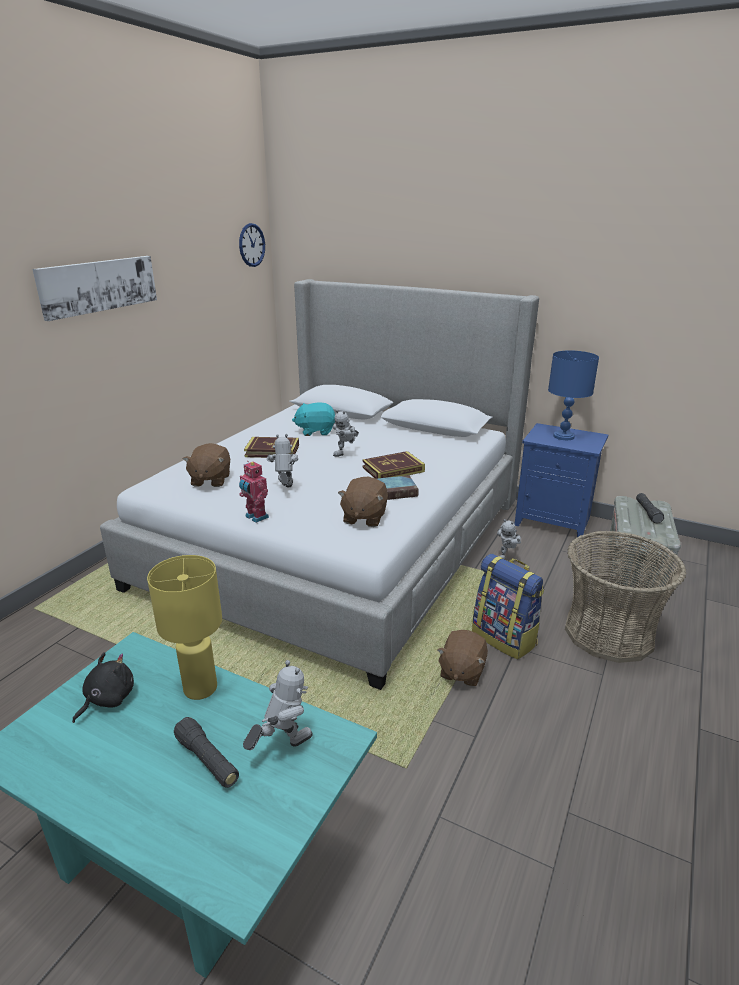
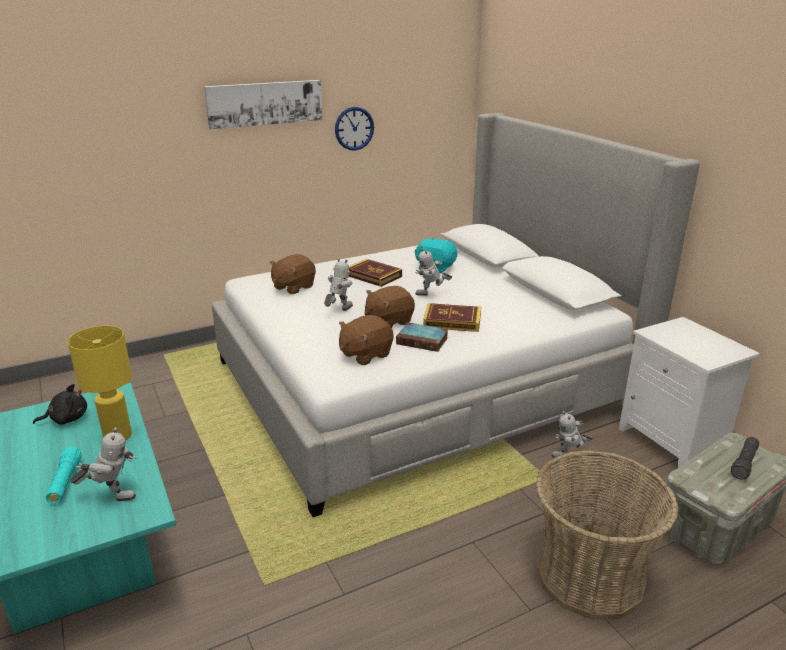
camera: 35 degrees right, 0 degrees up
black flashlight [174,717,239,788] -> turquoise flashlight [46,447,82,504]
wall clock [239,223,265,267] -> wall clock moved to [335,107,374,151]
toy robot [239,461,269,523] -> none
brown plush toy [437,630,488,687] -> brown plush toy moved to [364,286,415,328]
backpack [472,554,544,660] -> none
blue nightstand [515,423,608,537] -> white nightstand [619,317,760,468]
blue table lamp [548,351,599,440] -> none

